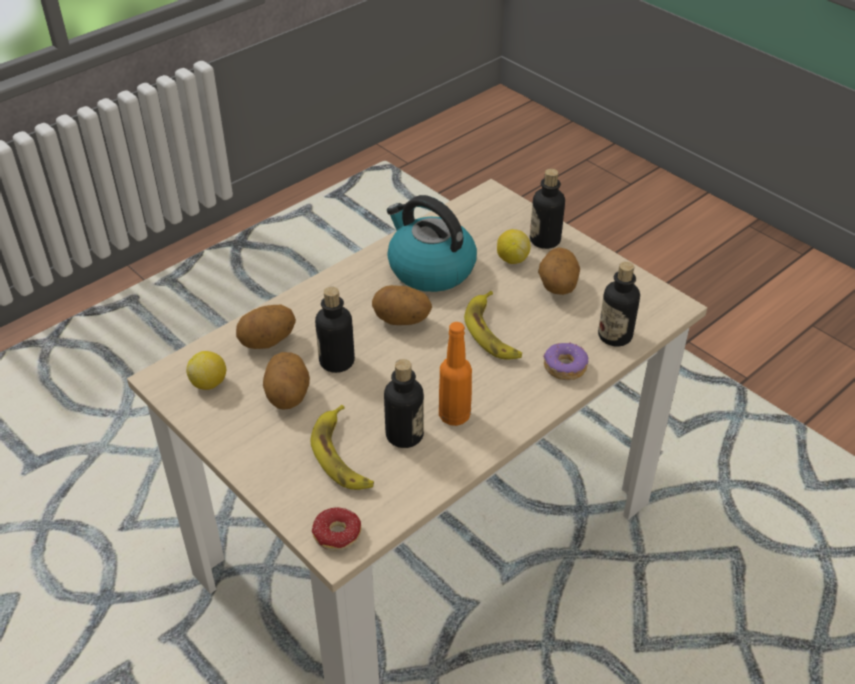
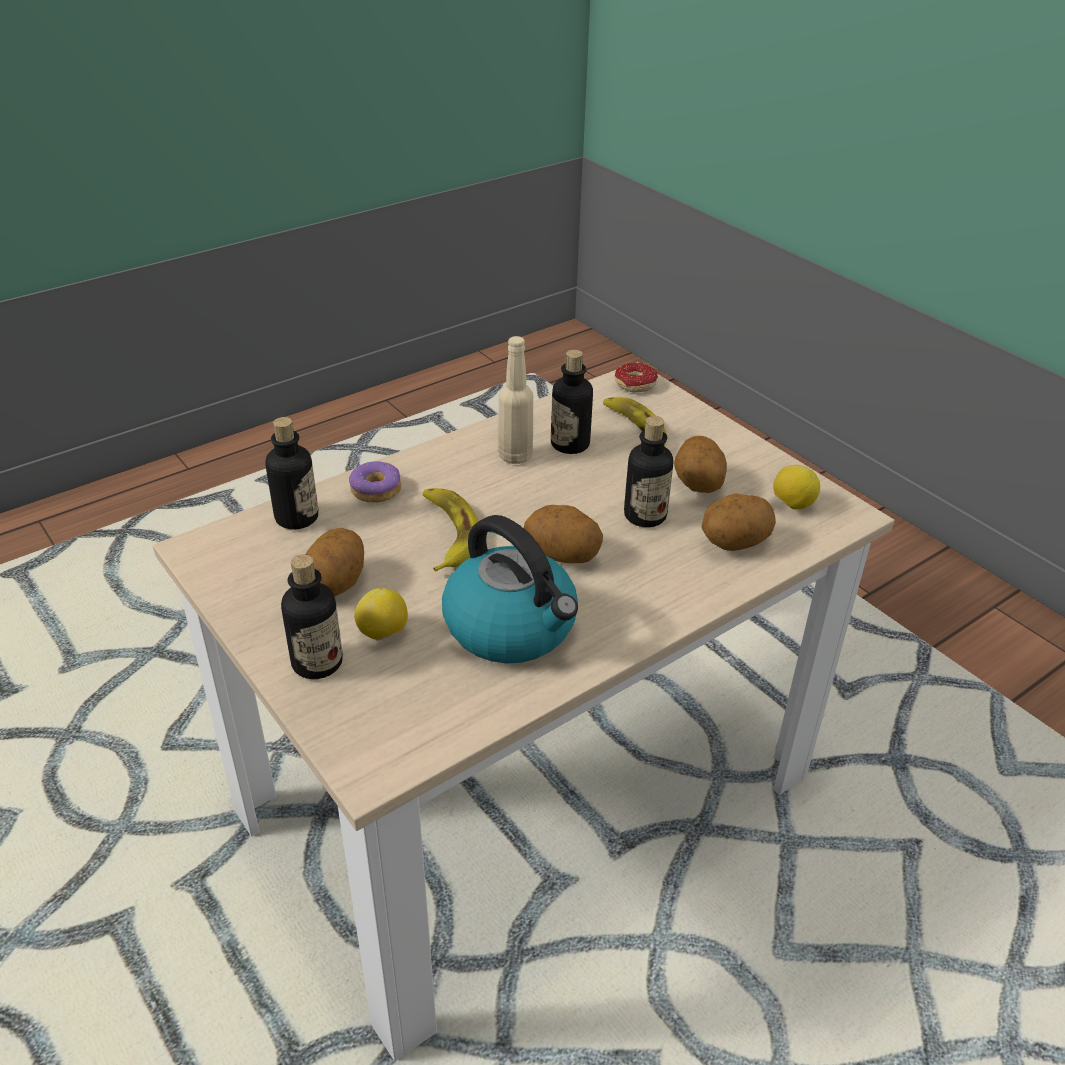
camera: 175 degrees left, 5 degrees down
orange bottle [439,322,472,426] -> beige bottle [498,336,533,464]

